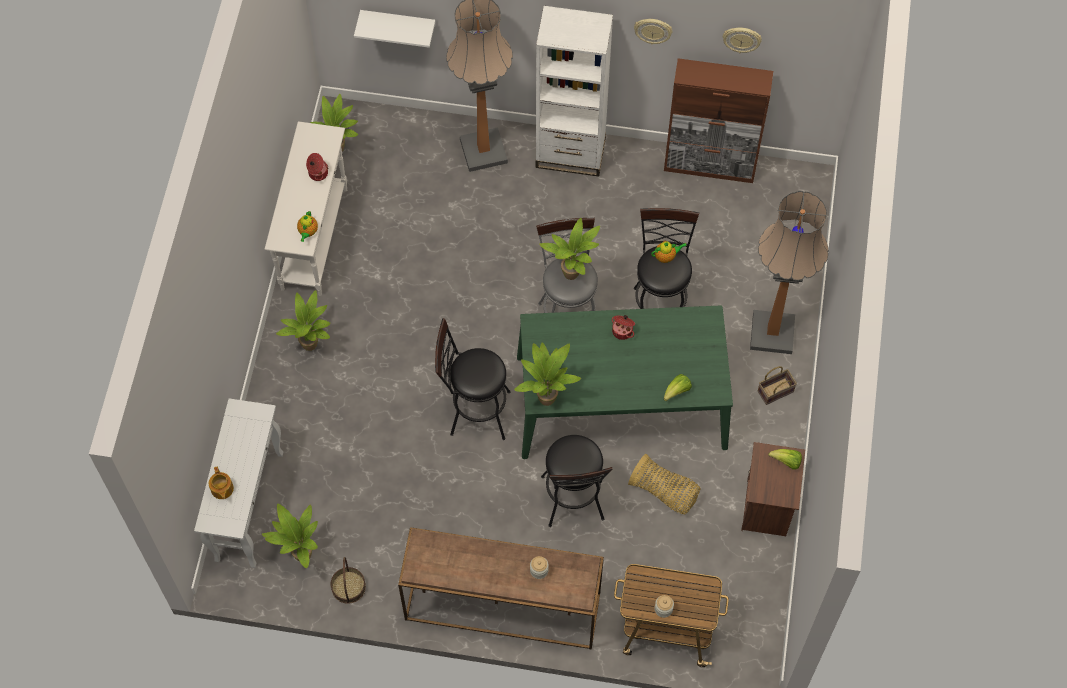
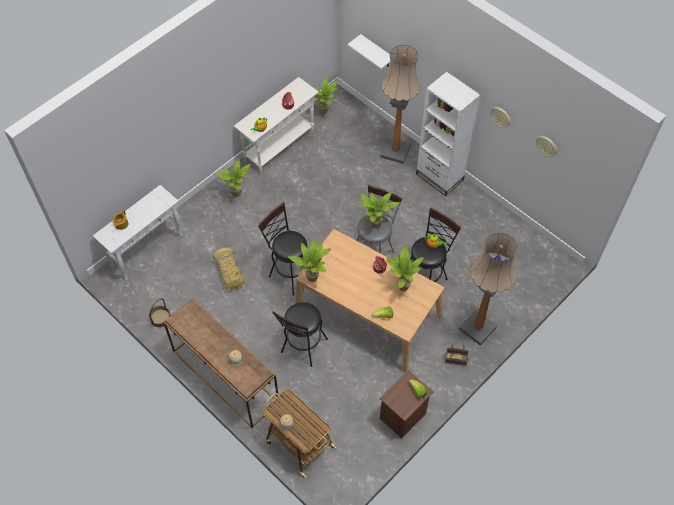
camera: 35 degrees right, 5 degrees down
potted plant [262,504,318,568] -> potted plant moved to [386,244,424,291]
green dining table [517,305,733,459] -> beige dining table [295,229,444,373]
basket [628,454,700,514] -> basket moved to [213,248,245,291]
brown cabinet [664,58,773,183] -> none

